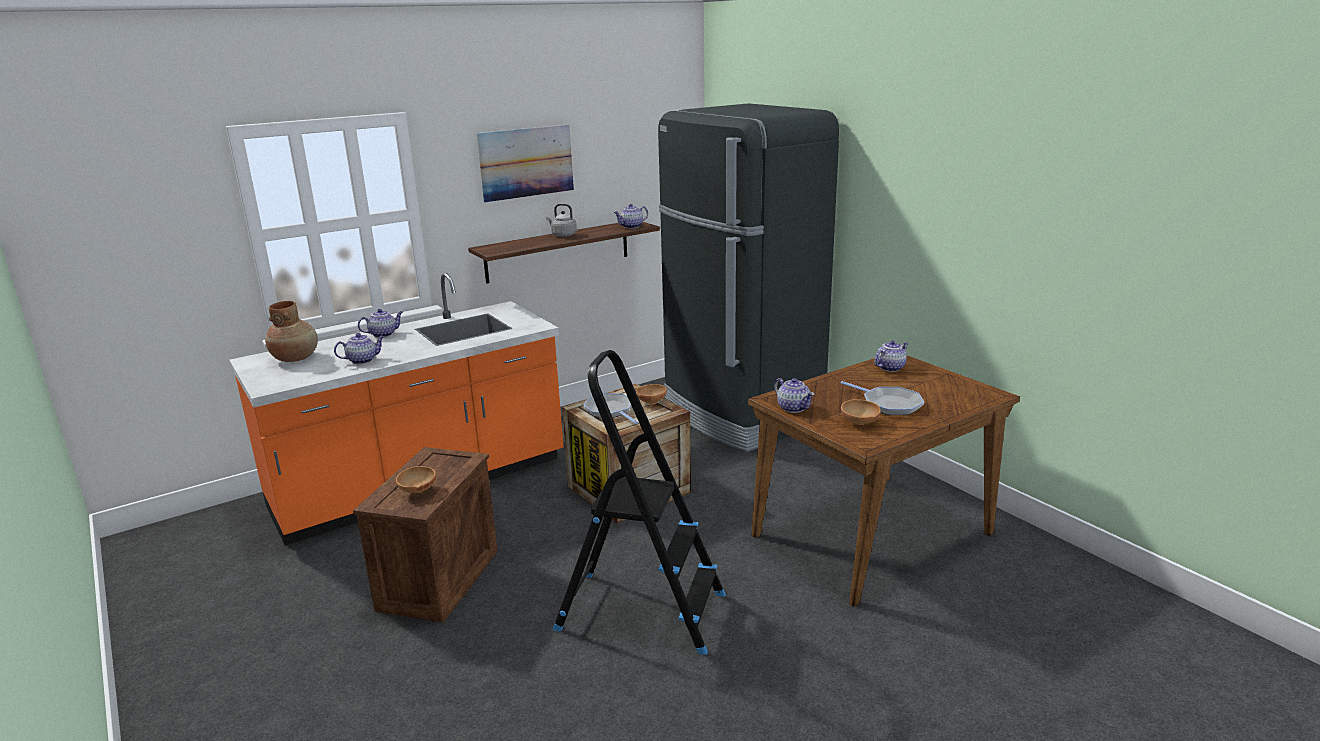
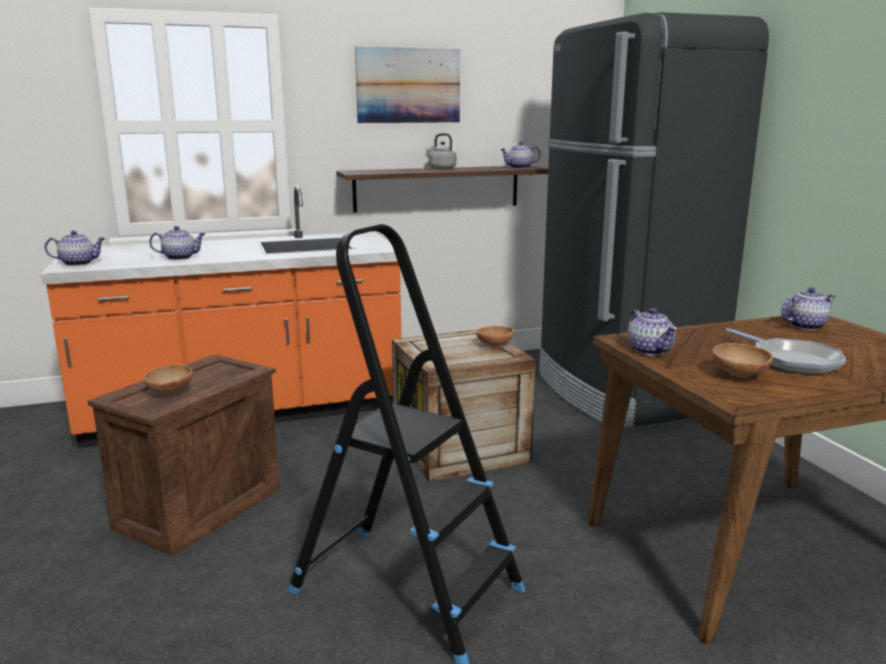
camera: 15 degrees right, 5 degrees down
brown vase [265,301,318,362] -> none
teapot [358,309,403,338] -> teapot moved to [44,231,105,266]
frying pan [583,393,638,424] -> none

